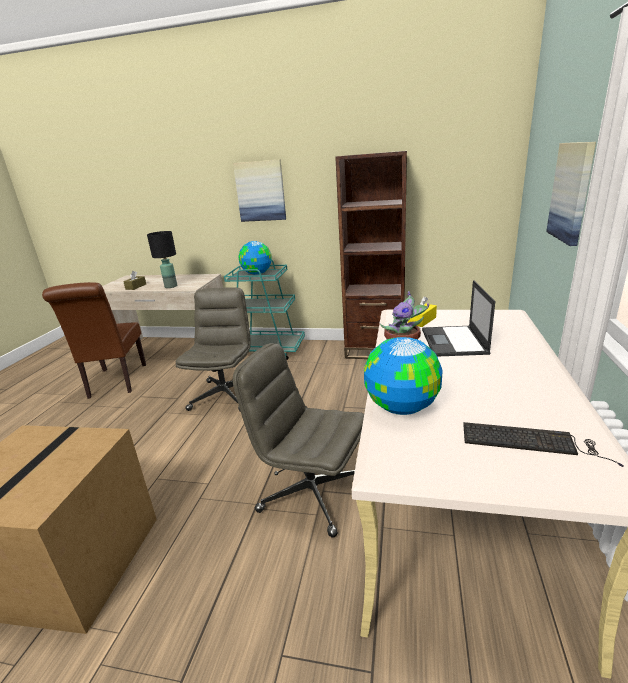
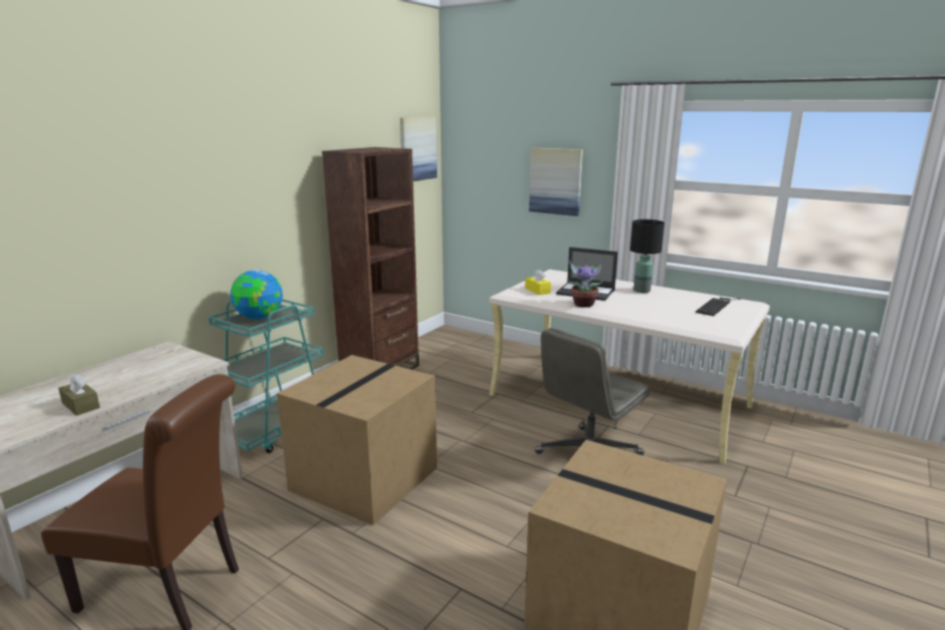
camera: 70 degrees left, 5 degrees down
black table lamp [147,231,177,288] -> black table lamp moved to [630,219,664,293]
grey office chair [176,288,251,412] -> cardboard box [277,355,437,525]
picture [233,159,286,222] -> picture moved to [400,117,437,181]
globe [364,337,443,415] -> none

